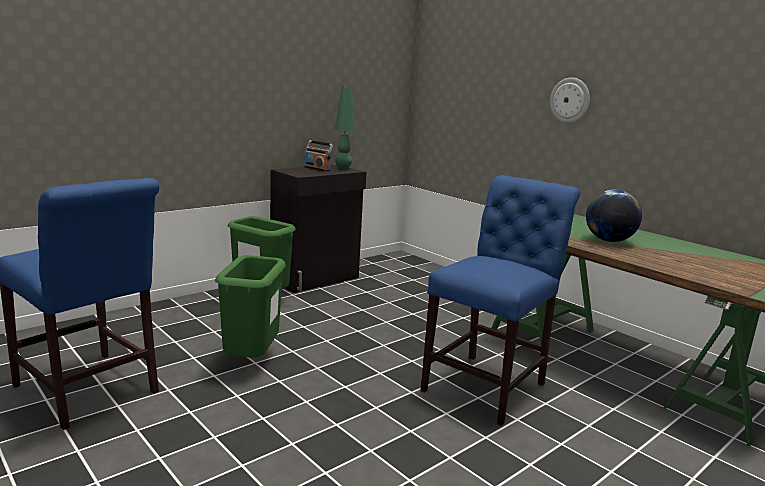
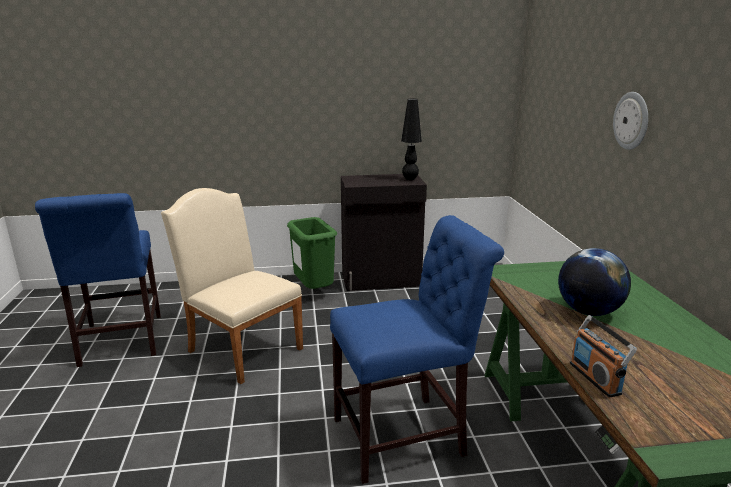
camera: 35 degrees right, 5 degrees up
green trash can [215,255,286,358] -> beige chair [161,188,303,384]
radio [304,140,333,171] -> radio moved to [570,315,637,397]
green table lamp [335,87,355,170] -> black table lamp [401,99,422,180]

